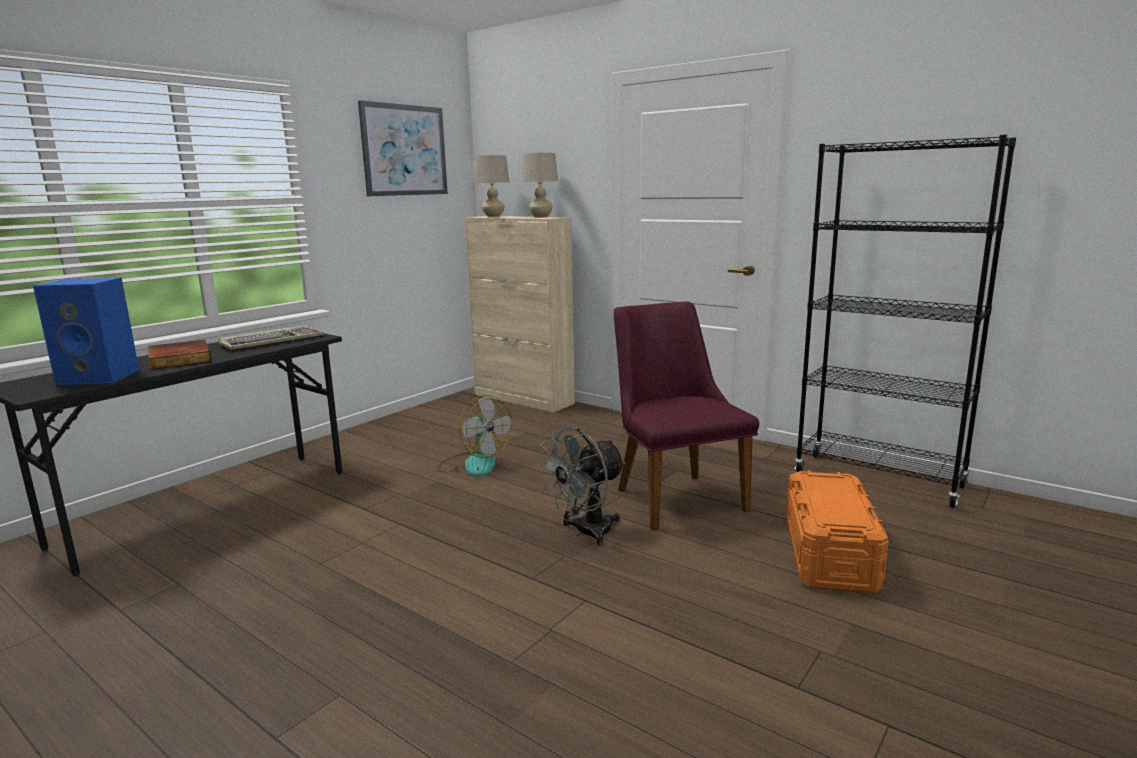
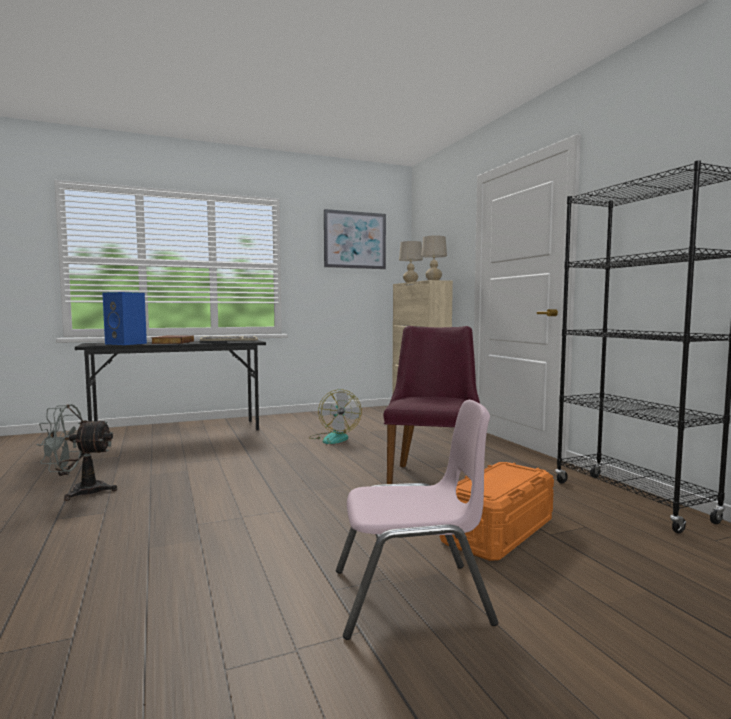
camera: 30 degrees right, 10 degrees down
grey fan [538,427,626,546] -> grey fan moved to [37,404,117,501]
none -> pink chair [336,400,498,640]

